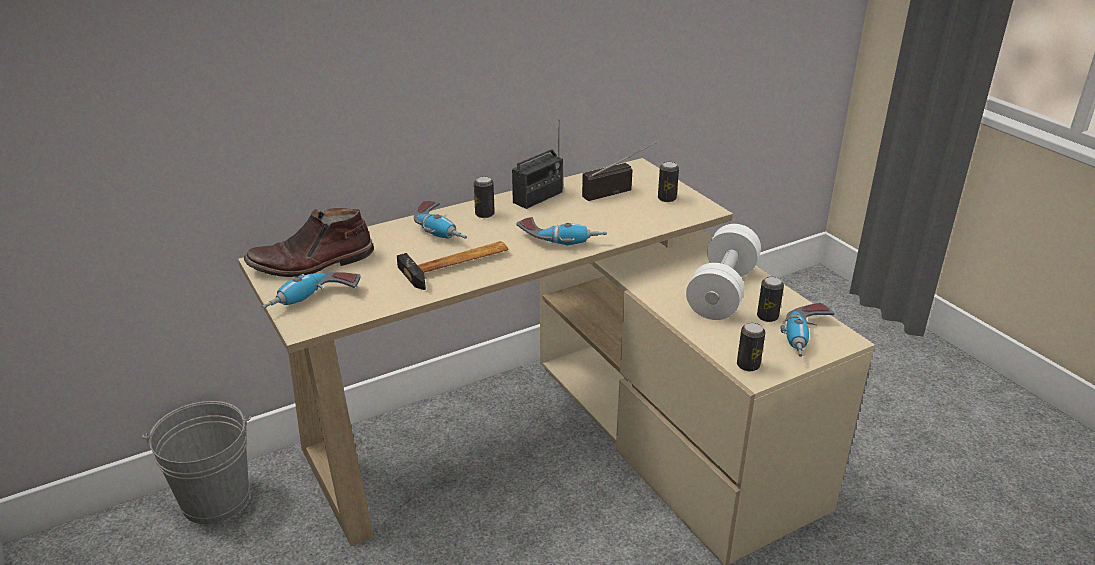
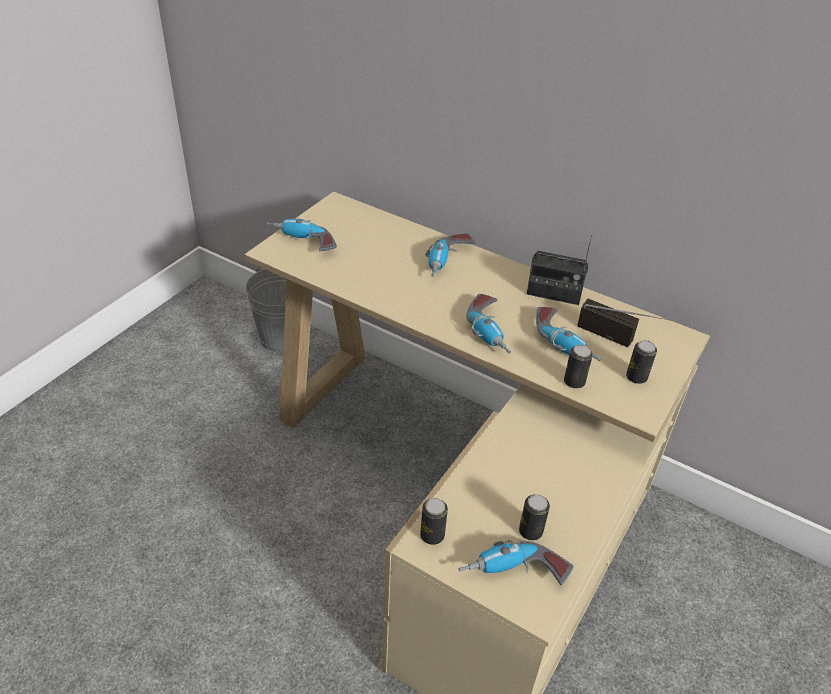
camera: 60 degrees right, 10 degrees up
brown boot [244,208,374,277] -> none
hammer [396,241,509,290] -> none
can [474,176,495,218] -> can moved to [564,345,593,389]
white dumbbell [686,224,761,320] -> none
none -> power drill [536,307,602,361]

